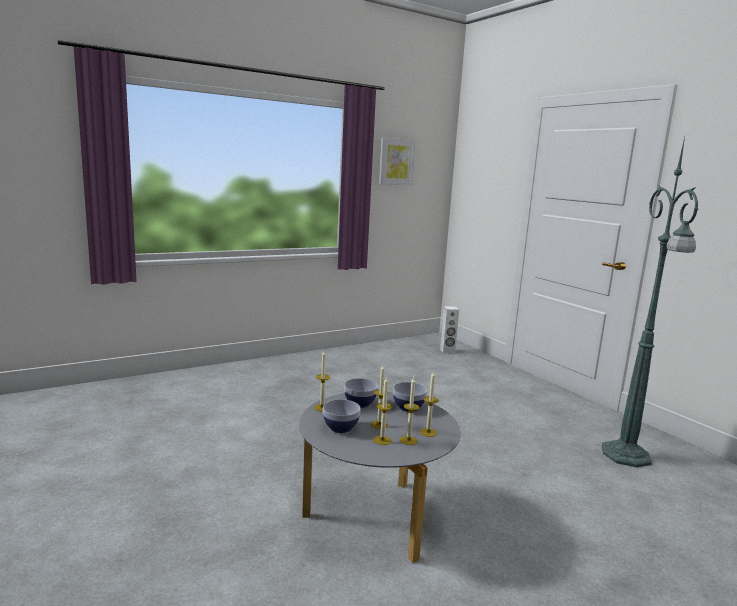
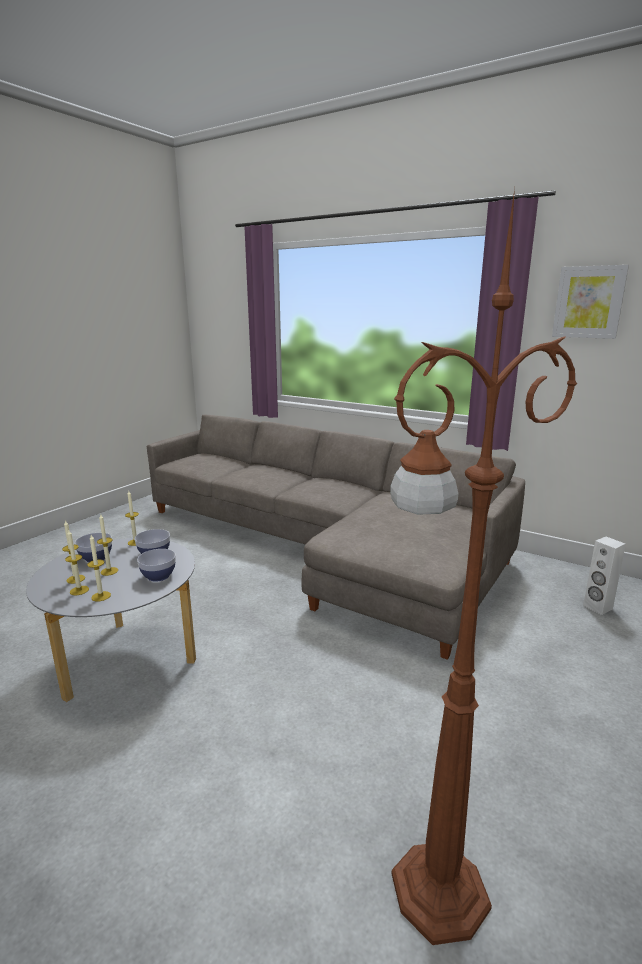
camera: 65 degrees right, 5 degrees up
green floor lamp [602,137,698,467] -> brown floor lamp [390,188,577,945]
none -> grey sofa [147,415,525,660]

